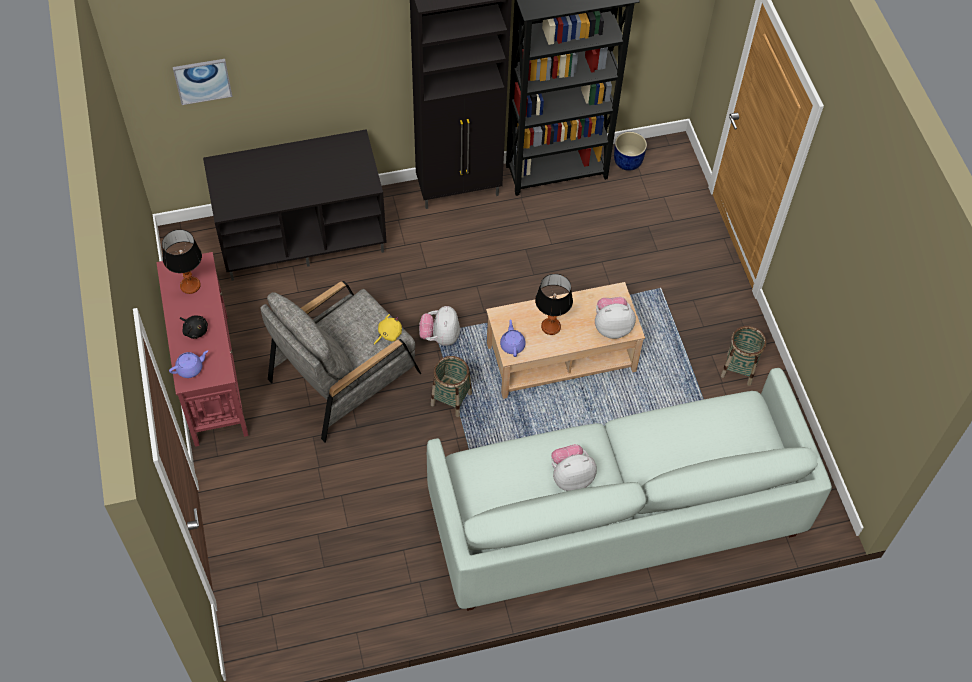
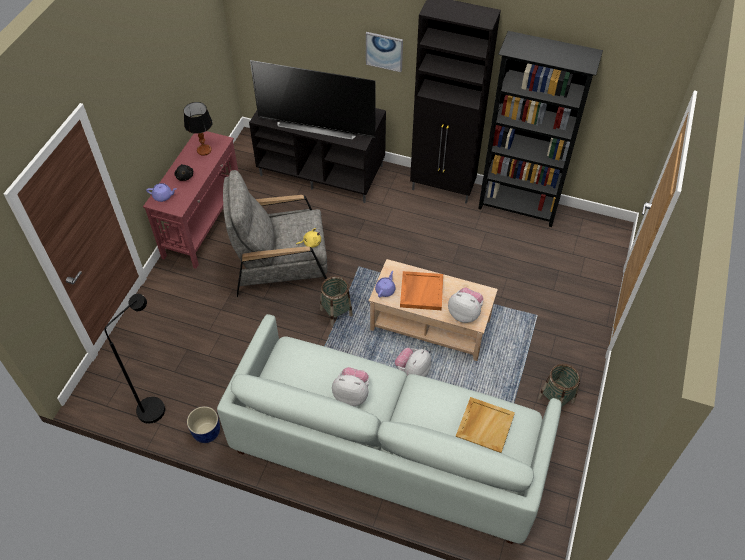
camera: 35 degrees right, 5 degrees down
picture [173,59,232,105] -> picture moved to [366,32,403,72]
plush toy [419,306,460,346] -> plush toy moved to [395,348,431,377]
table lamp [535,274,573,335] -> orange tray [400,271,443,310]
blue planter [614,132,647,171] -> blue planter moved to [187,406,220,443]
none -> black floor lamp [104,294,165,424]
none -> television [250,60,376,139]
none -> beige tray [456,397,515,453]

